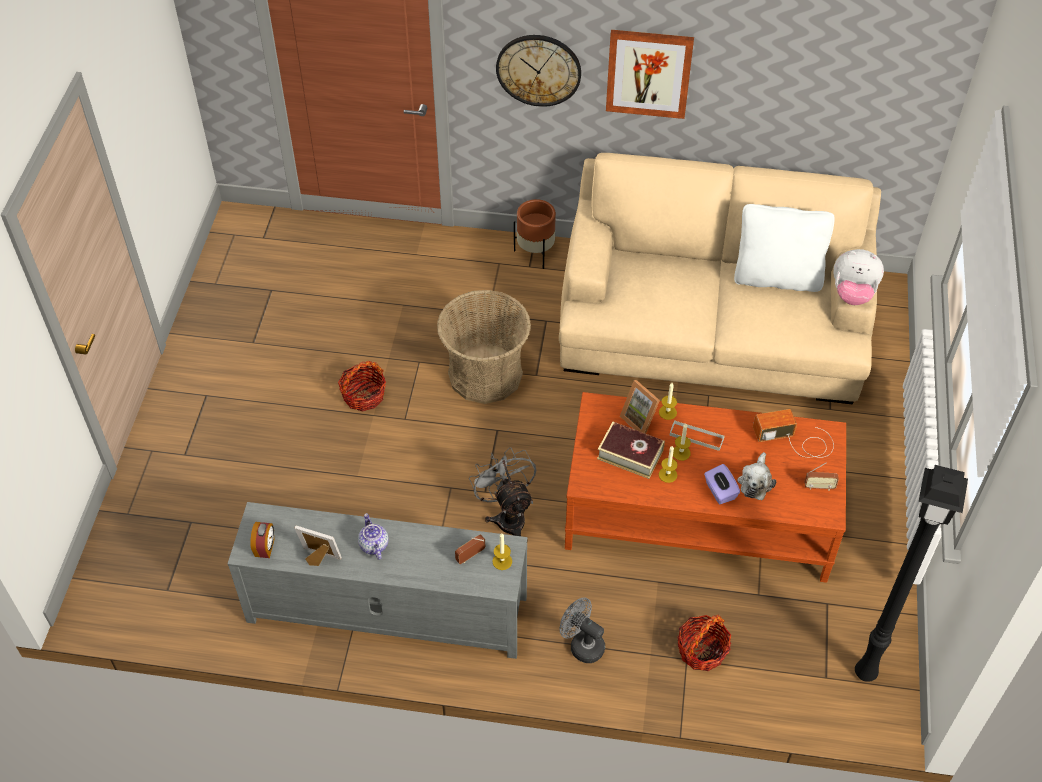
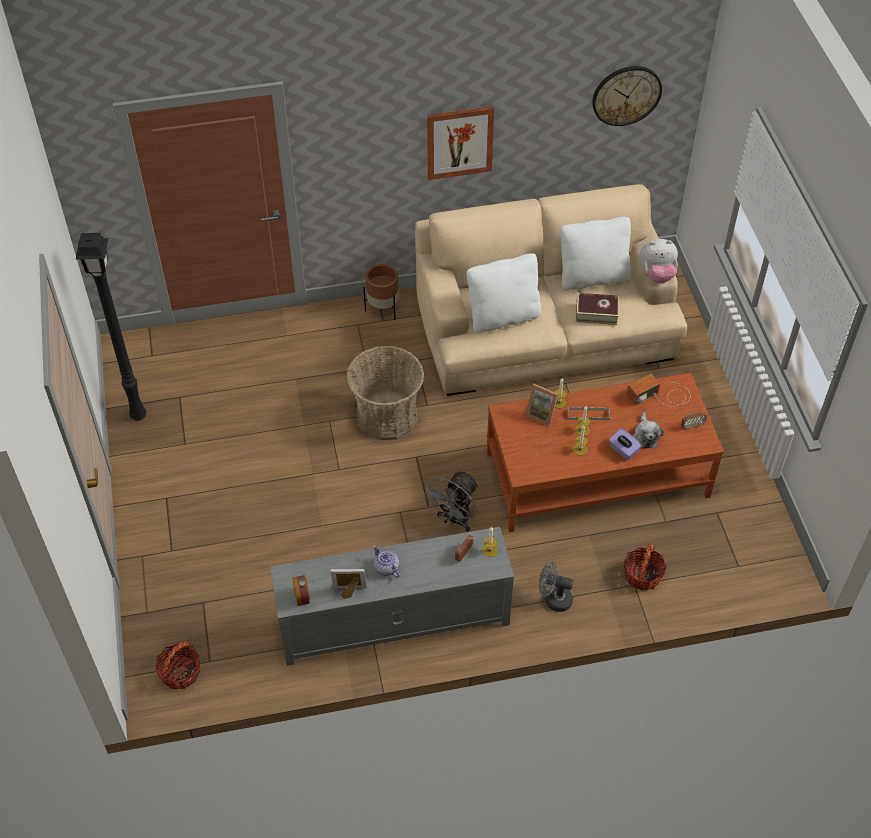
camera: 20 degrees left, 0 degrees up
basket [338,361,386,412] -> basket moved to [155,641,200,689]
grey fan [469,447,536,536] -> grey fan turned 105 degrees counterclockwise [423,471,478,532]
wall clock [496,35,581,107] -> wall clock moved to [592,66,662,126]
book [597,422,665,479] -> book moved to [576,293,619,325]
black floor lamp [855,465,968,682] -> black floor lamp moved to [76,233,146,421]
none -> white pillow [466,253,542,333]

